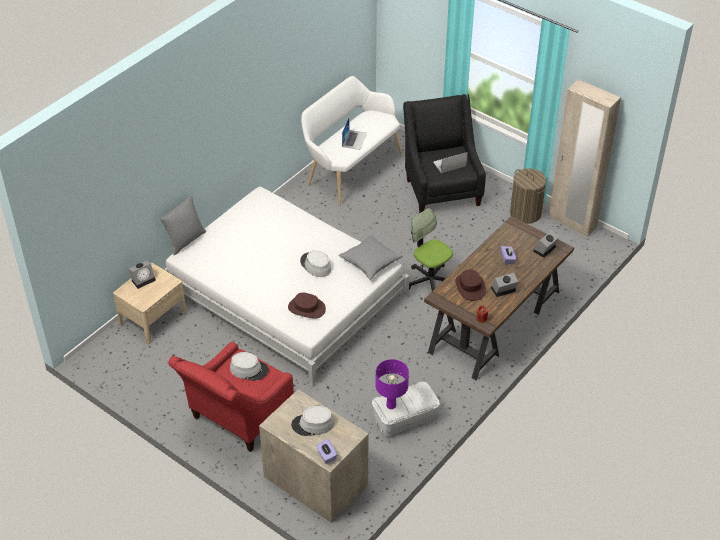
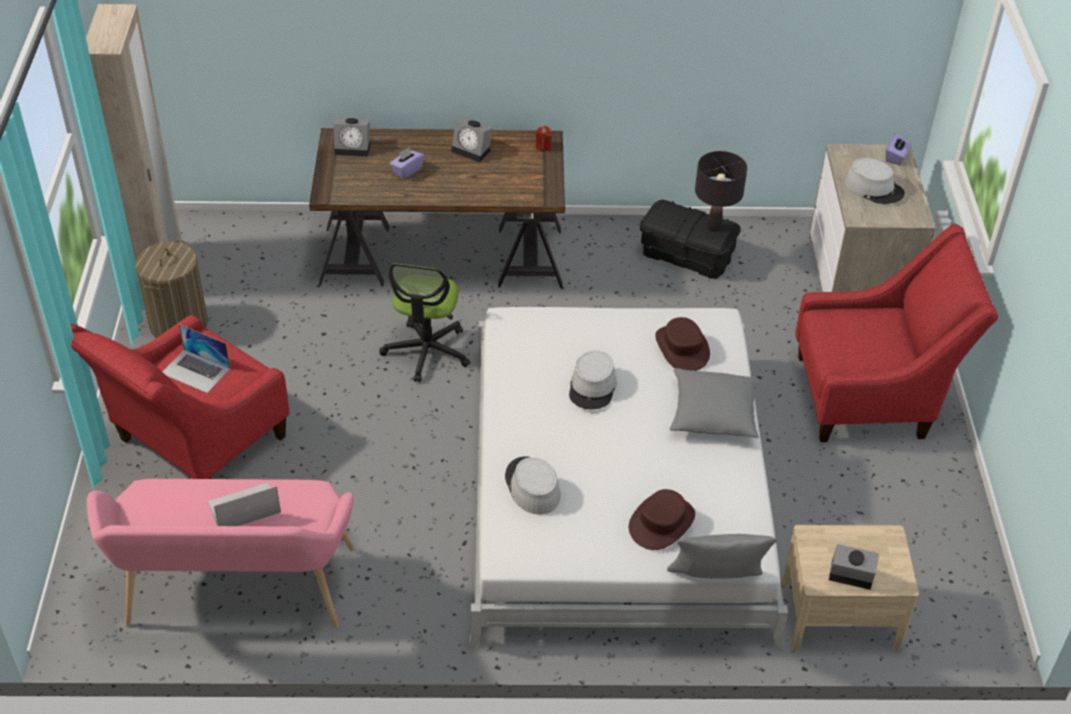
camera: 130 degrees left, 0 degrees up
grey hat [230,352,269,381] -> grey hat moved to [505,457,561,515]
white bench [301,76,402,206] -> pink bench [87,479,354,628]
grey pillow [339,235,403,280] -> grey pillow moved to [670,368,759,438]
white storage box [372,382,440,437] -> black storage box [640,199,740,279]
purple table lamp [375,359,409,409] -> black table lamp [695,151,747,232]
black armchair [403,94,486,213] -> red armchair [70,315,289,479]
brown hat [455,270,486,301] -> brown hat moved to [629,489,695,550]

